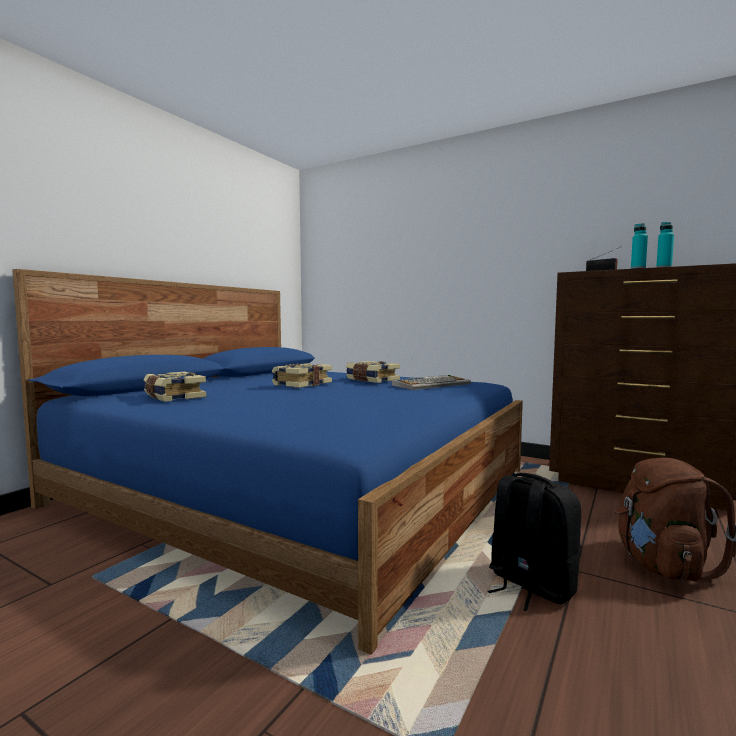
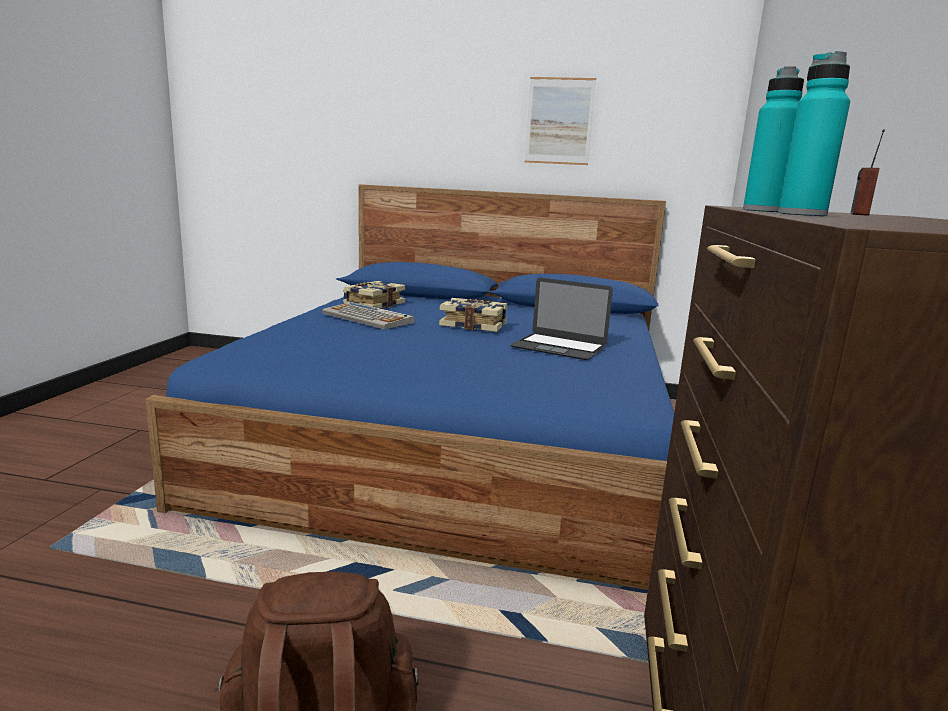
camera: 70 degrees right, 10 degrees up
book [346,361,400,383] -> laptop [510,278,613,360]
keyboard [391,375,471,390] -> keyboard moved to [322,302,415,329]
black backpack [487,473,581,612] -> none
none -> picture [525,77,596,165]

